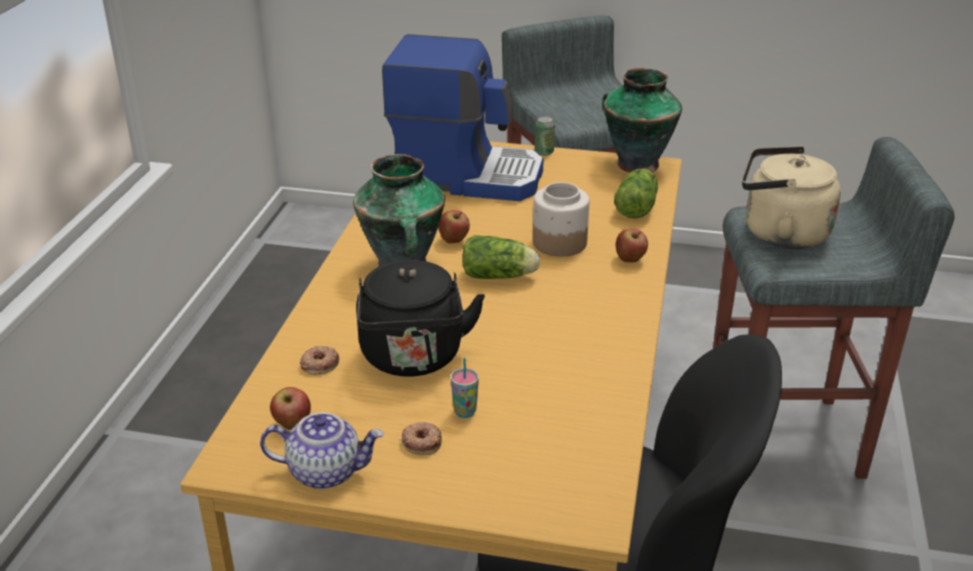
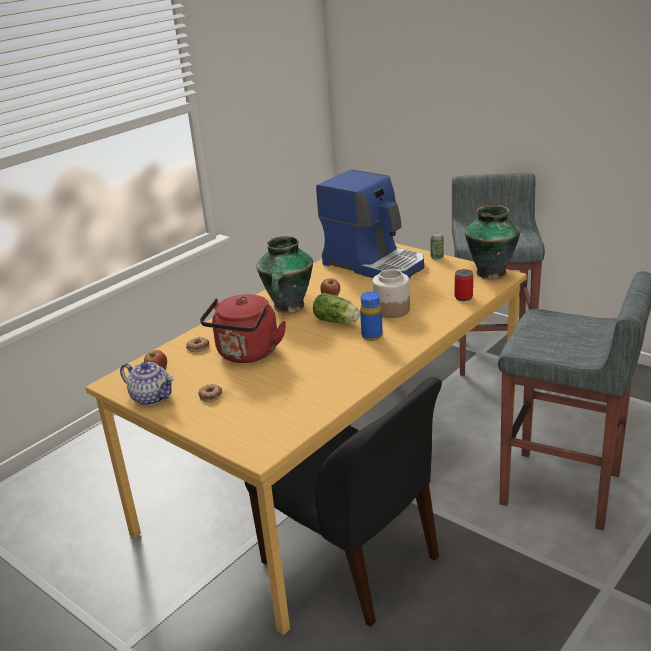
camera: 30 degrees right, 5 degrees down
black kettle [356,260,485,377] -> red kettle [200,294,286,363]
cup [451,358,479,418] -> none
lettuce [614,169,658,219] -> can [455,269,473,301]
apple [615,229,648,263] -> none
beige kettle [742,146,841,249] -> none
none -> blue bottle [360,292,383,341]

